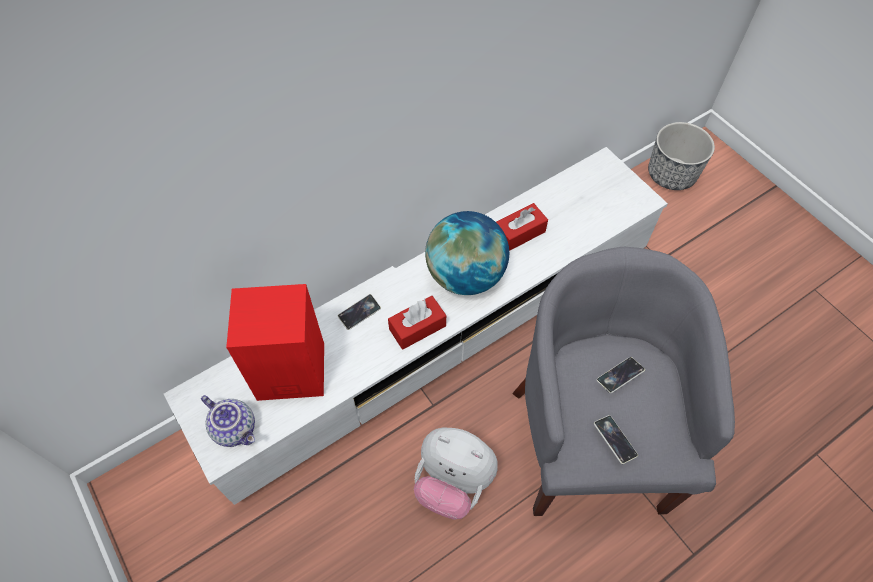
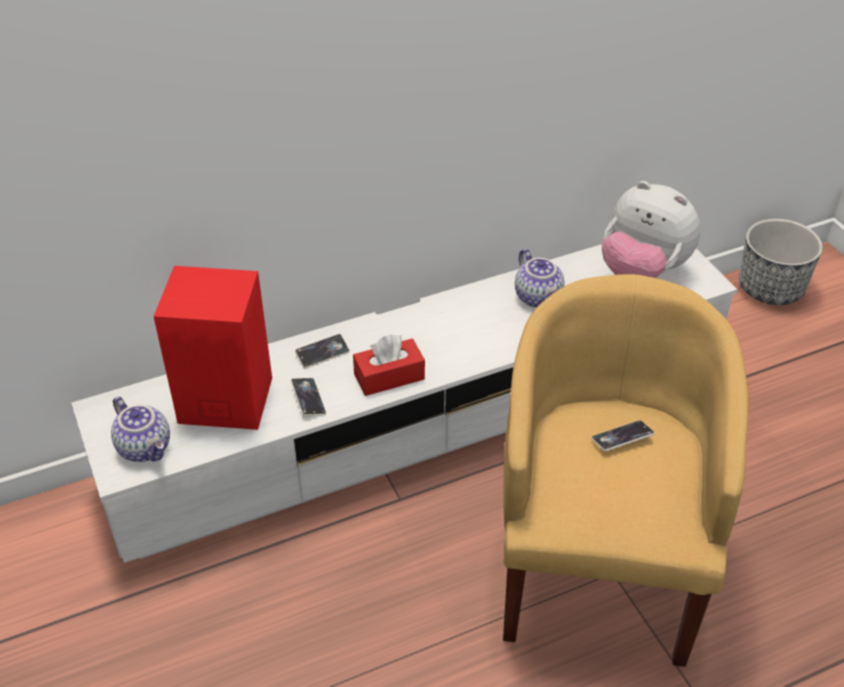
camera: 10 degrees right, 15 degrees down
plush toy [414,428,498,520] -> plush toy moved to [602,181,701,278]
globe [425,211,509,295] -> none
red tissue box [496,203,548,251] -> teapot [515,249,565,308]
grey armchair [512,247,735,516] -> yellow armchair [503,274,748,667]
phone [594,415,638,464] -> phone moved to [291,378,326,416]

